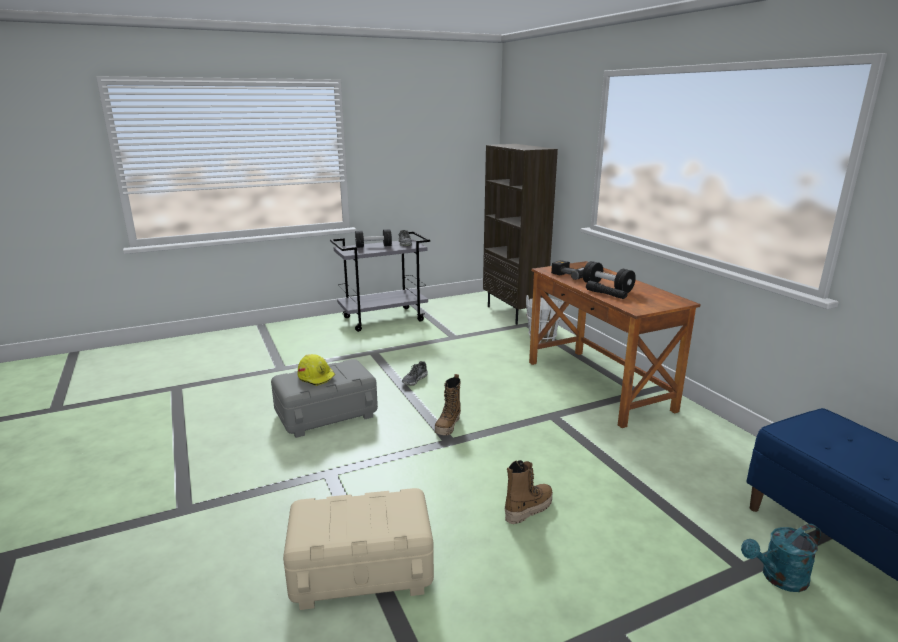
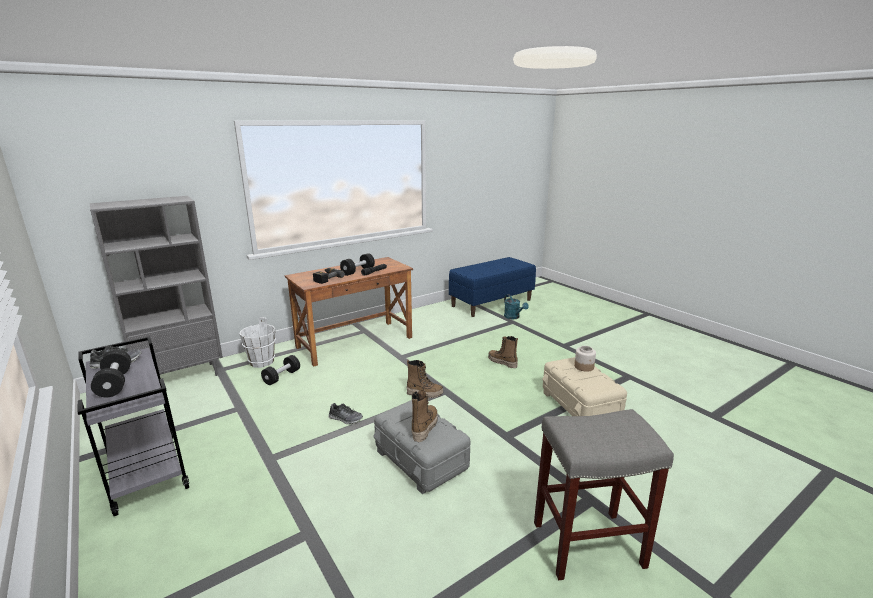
camera: 100 degrees left, 0 degrees up
yellow hard hat [297,354,335,386] -> boot [412,390,438,442]
brown bookcase [483,144,558,325] -> grey bookcase [90,196,223,376]
none -> black dumbbell [261,355,300,385]
none -> grey stool [534,409,674,580]
none -> jar [574,346,596,372]

